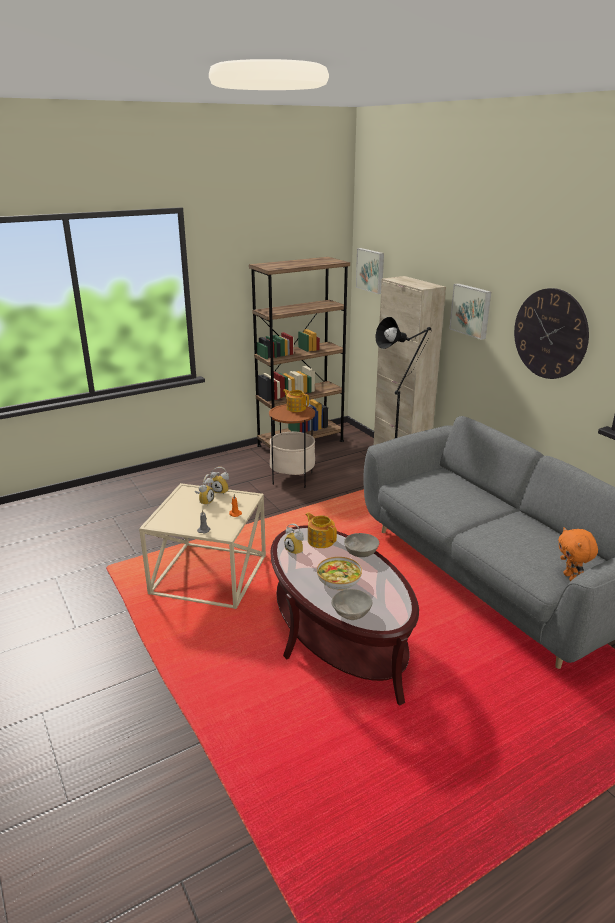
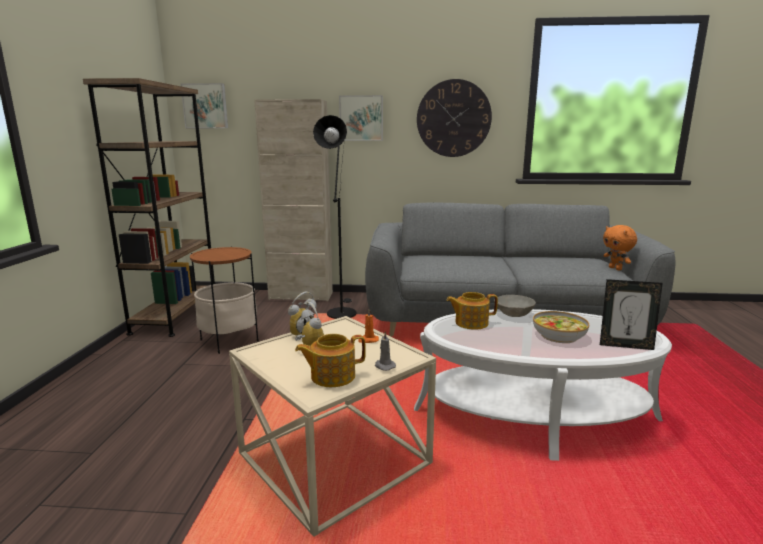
camera: 55 degrees left, 10 degrees down
brown coffee table [271,525,419,706] -> white coffee table [414,309,672,461]
teapot [283,389,309,412] -> teapot moved to [295,334,366,387]
alarm clock [284,523,304,556] -> none
grey bowl [331,589,372,620] -> picture frame [600,279,663,350]
orange plush toy [558,527,598,581] -> orange plush toy turned 45 degrees clockwise [603,225,637,270]

